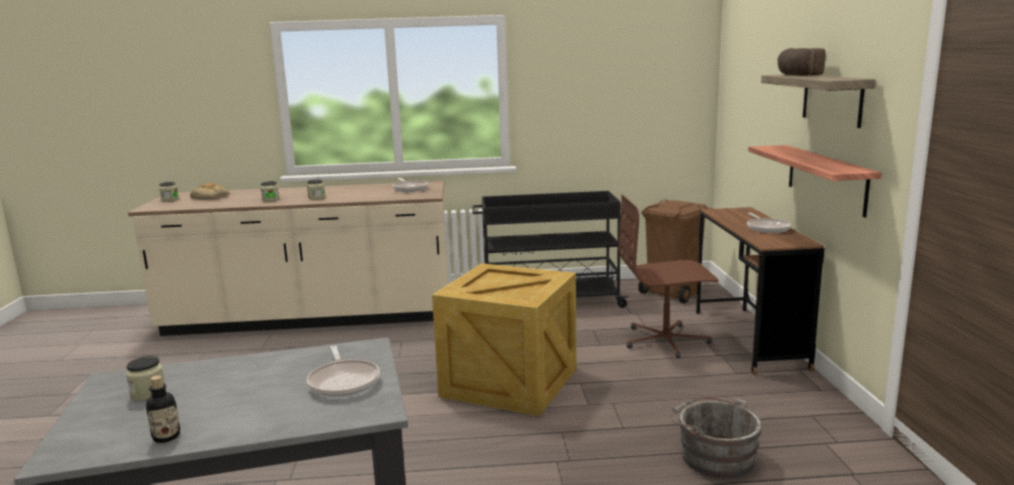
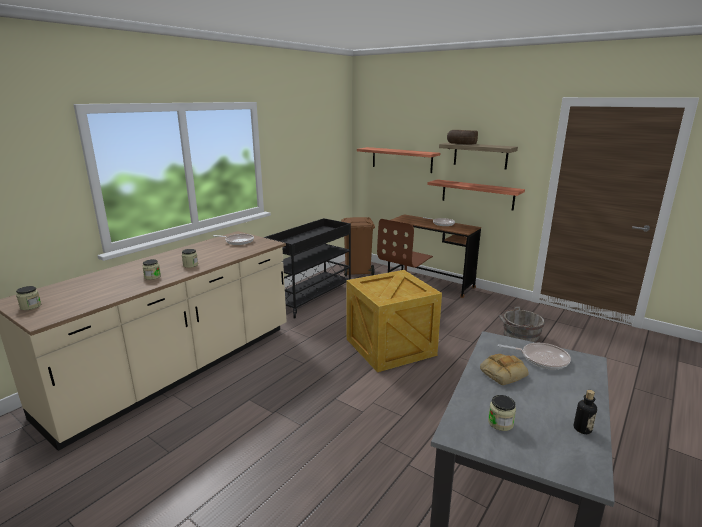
camera: 50 degrees left, 5 degrees up
bread [190,183,230,200] -> bread moved to [480,354,529,385]
none -> shelf [357,147,440,173]

